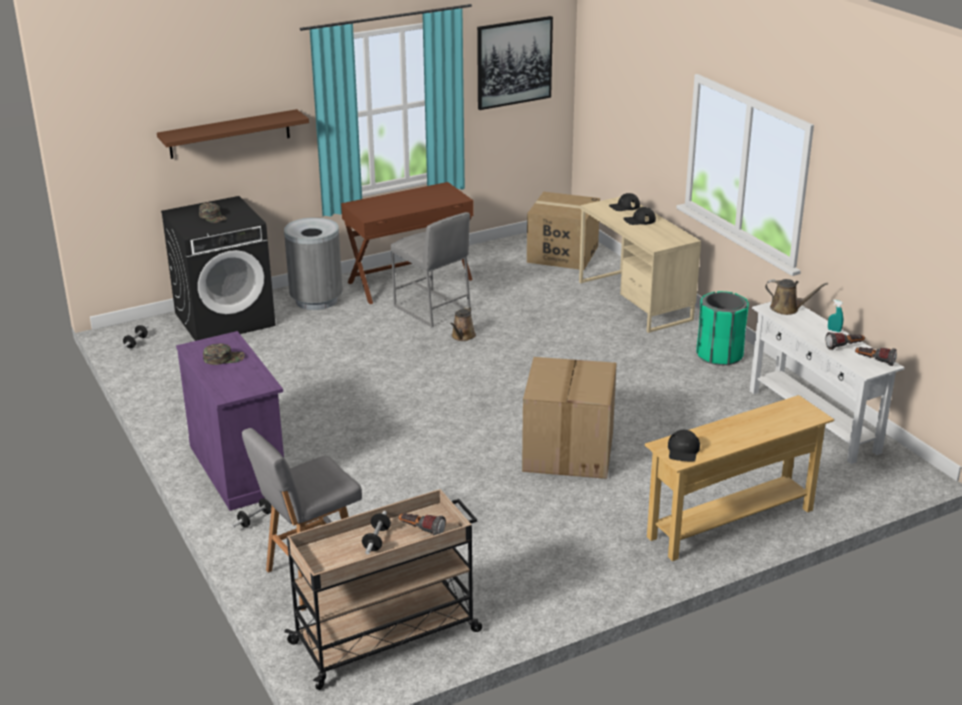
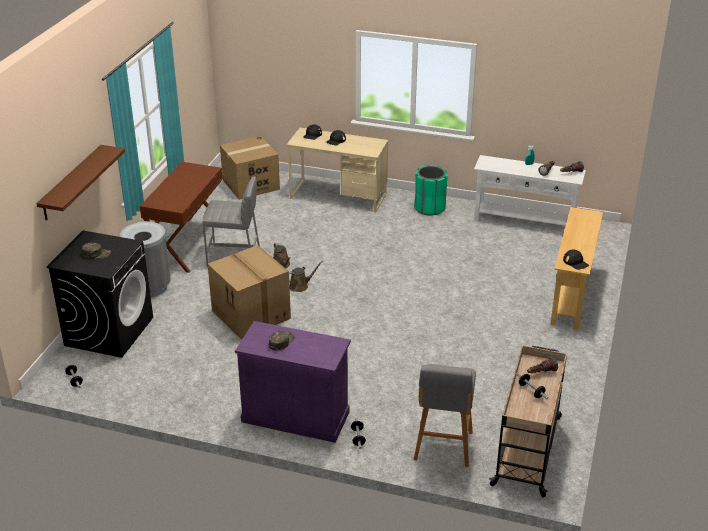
camera: 45 degrees left, 5 degrees up
picture [477,16,553,110] -> none
cardboard box [522,357,617,479] -> cardboard box moved to [208,245,291,339]
brown watering can [765,279,828,315] -> brown watering can moved to [289,261,323,292]

